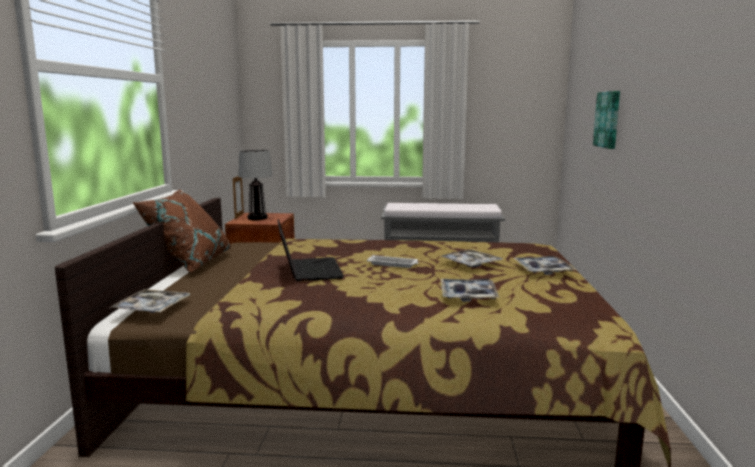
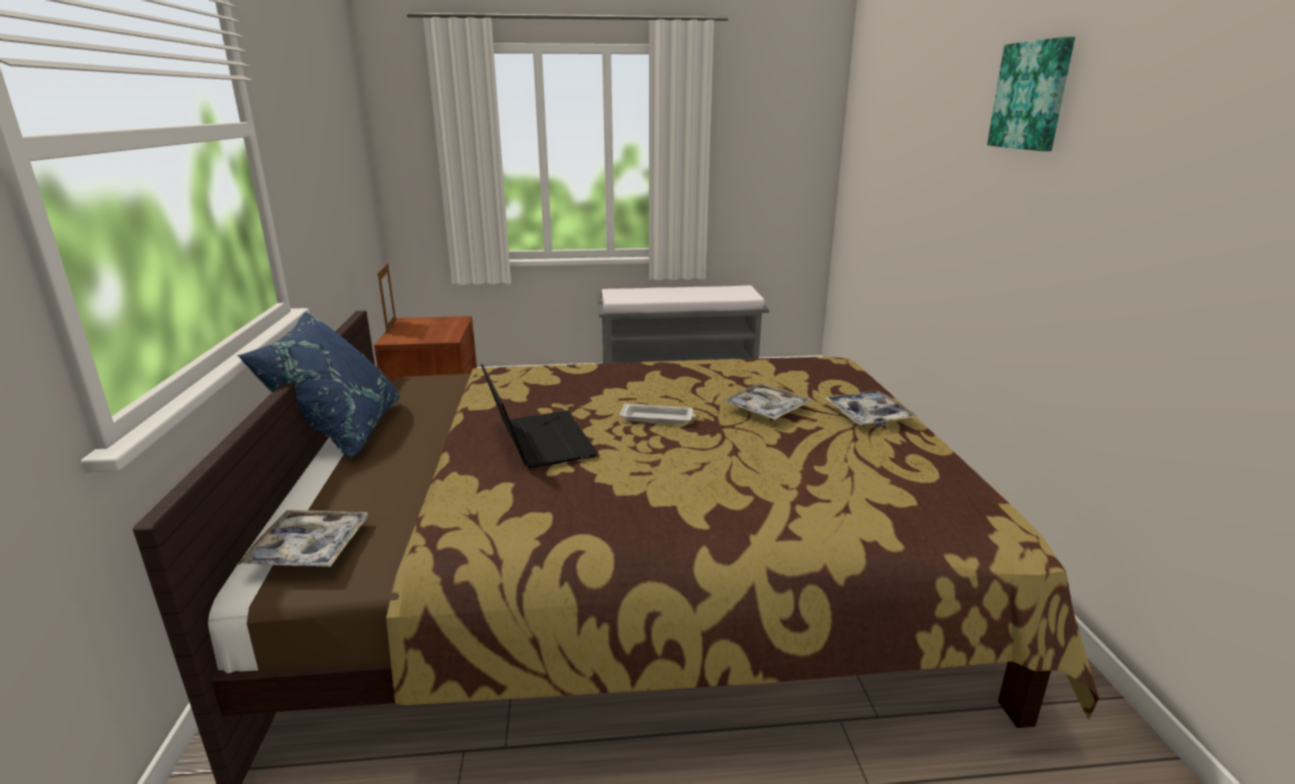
camera: 10 degrees left, 10 degrees up
brown pillow [132,189,231,272] -> blue pillow [237,311,400,458]
table lamp [238,150,273,220] -> none
tray [441,279,500,302] -> none
picture [593,91,620,149] -> picture moved to [987,37,1075,151]

